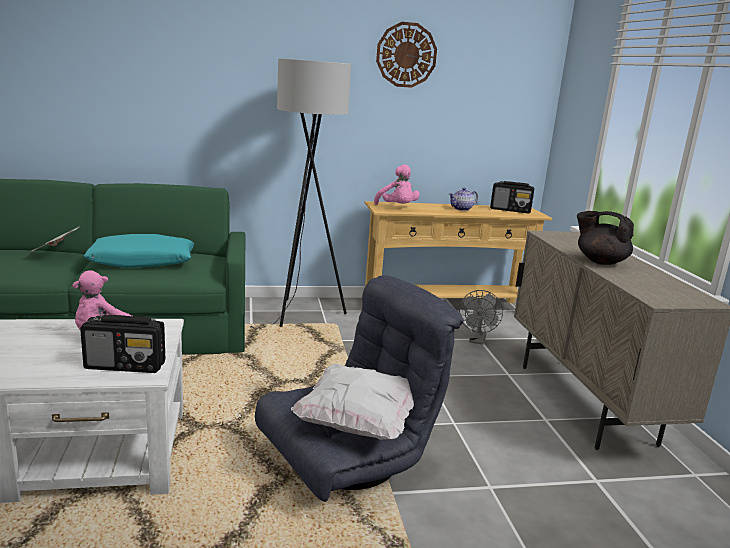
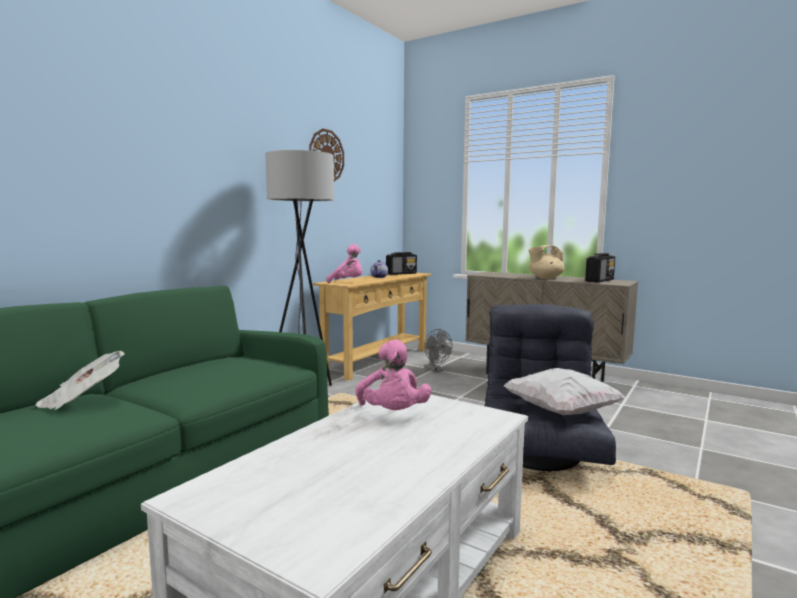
camera: 45 degrees left, 10 degrees down
radio [80,315,165,373] -> radio moved to [585,253,615,283]
turquoise pillow [84,234,194,268] -> none
black teapot [577,211,634,265] -> beige teapot [528,245,564,279]

